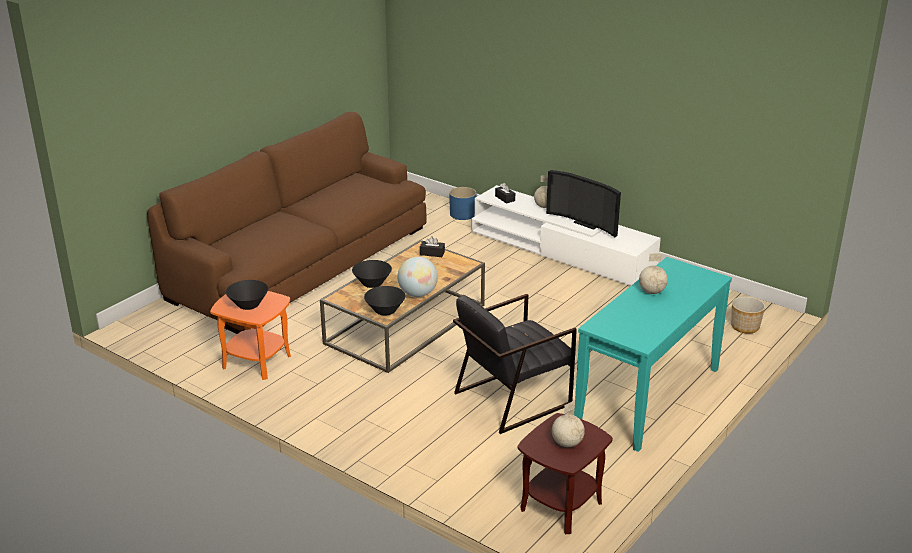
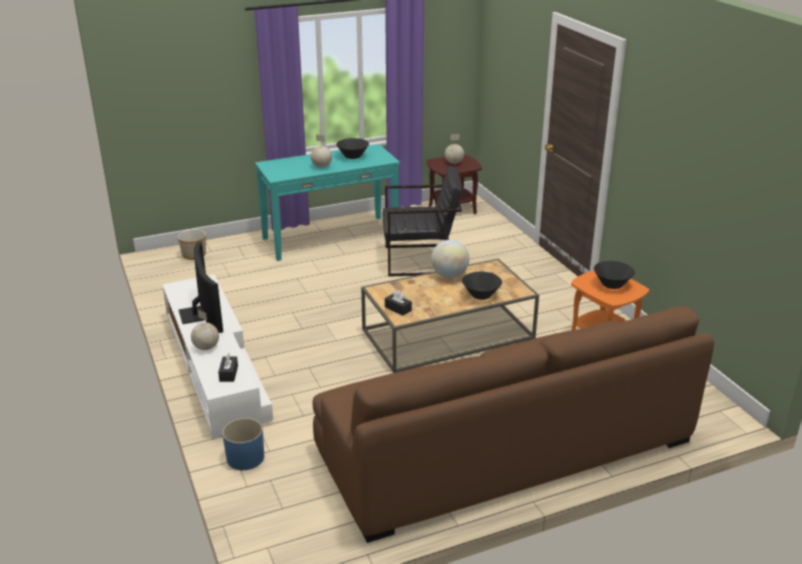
camera: 150 degrees left, 0 degrees up
black bowl [364,286,406,316] -> black bowl moved to [336,138,369,159]

